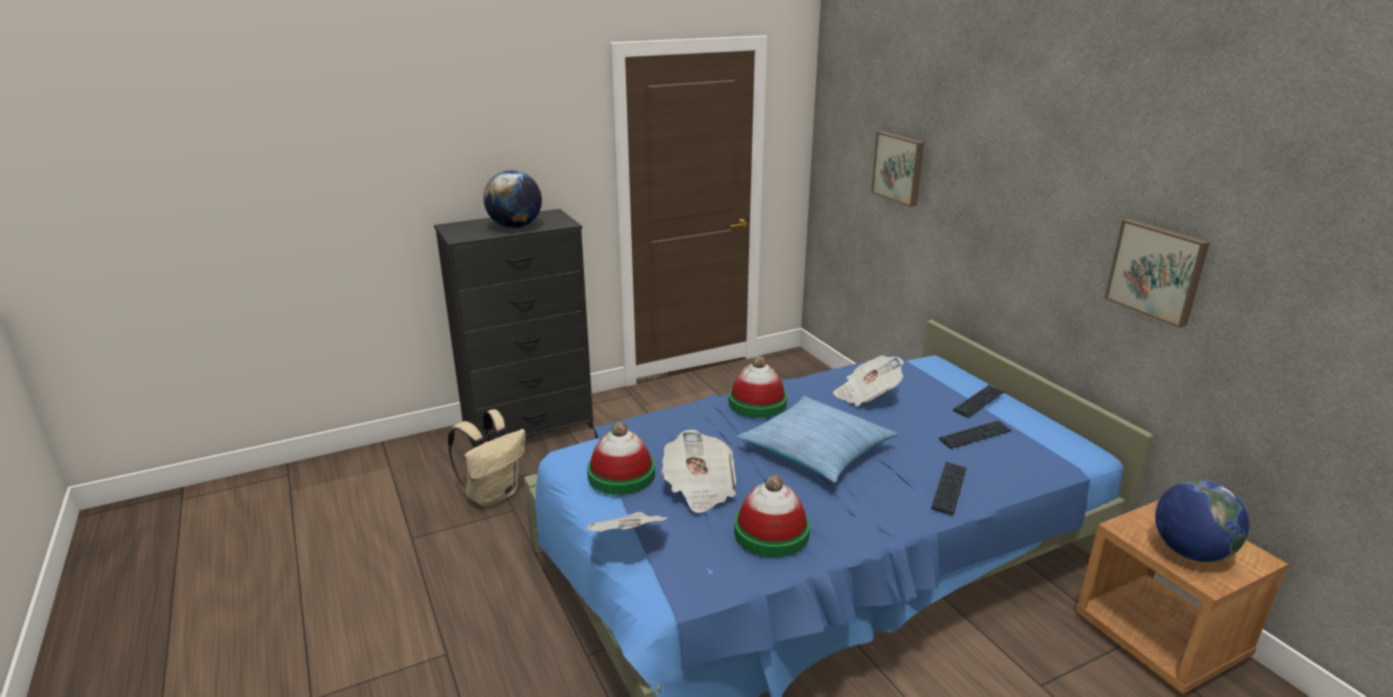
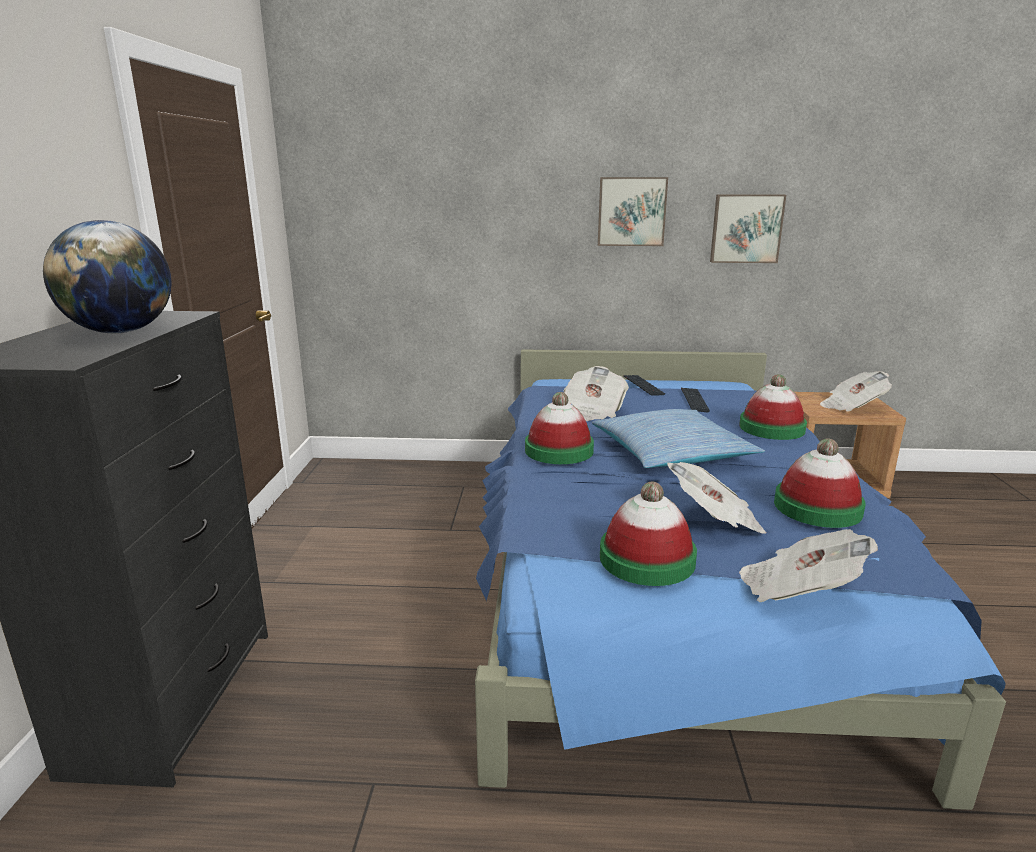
camera: 60 degrees left, 5 degrees down
beige backpack [448,409,526,507] -> none
picture [871,131,924,207] -> picture moved to [598,177,668,246]
keyboard [931,462,967,515] -> hat [739,374,807,440]
globe [1155,480,1249,562] -> newspaper [820,371,892,412]

